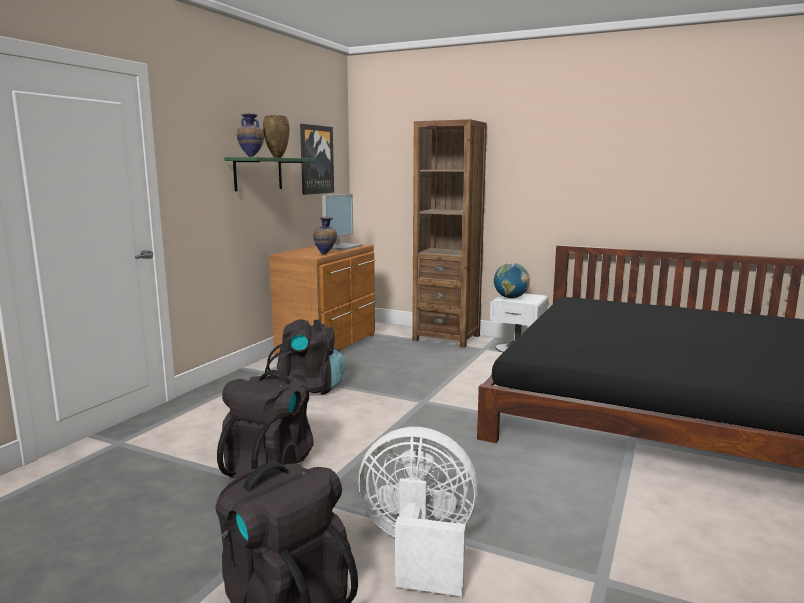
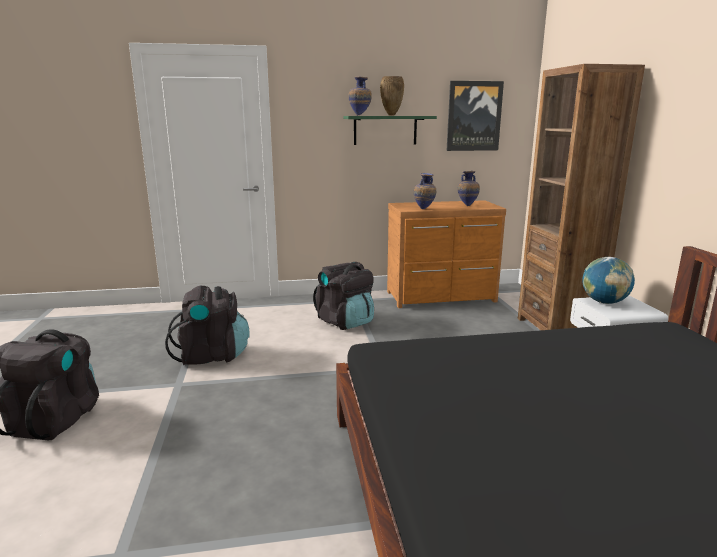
camera: 55 degrees right, 5 degrees up
monitor [322,194,363,250] -> vase [458,171,480,206]
white fan [358,427,478,596] -> none

